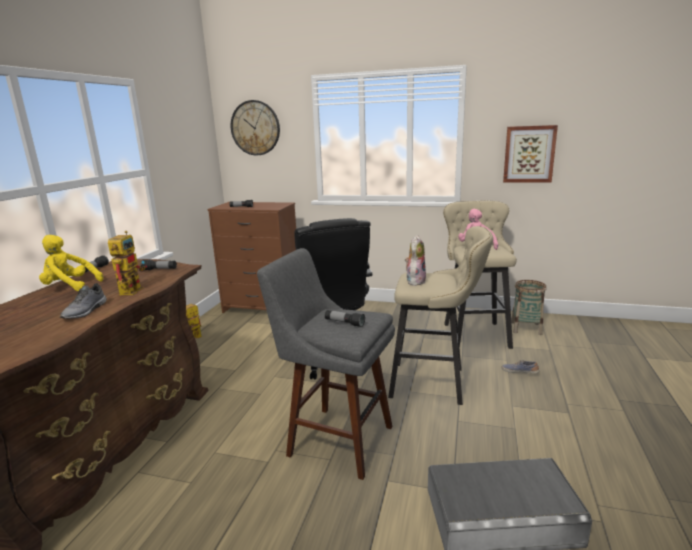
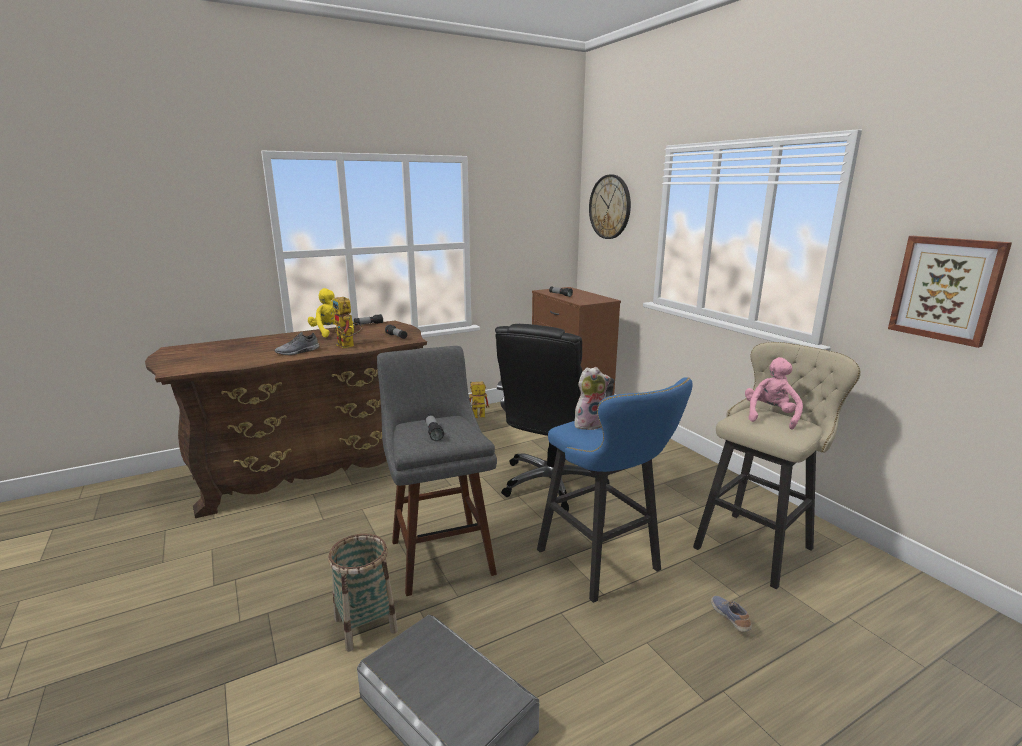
camera: 45 degrees right, 0 degrees up
toy robot [108,231,145,295] -> toy robot turned 90 degrees clockwise [332,297,362,349]
beige stool [388,226,493,405] -> blue stool [537,377,692,603]
basket [511,280,547,335] -> basket moved to [328,533,398,652]

